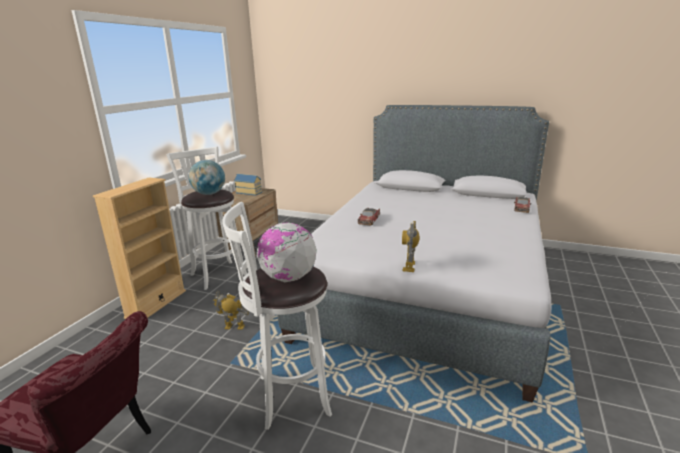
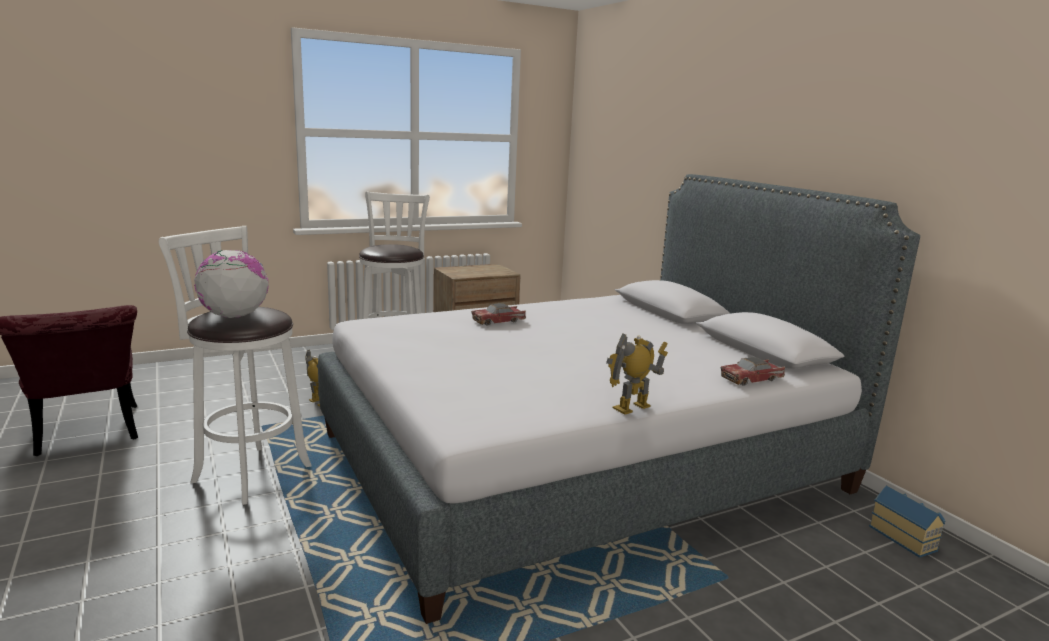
camera: 40 degrees right, 5 degrees down
beige bookcase [93,177,186,319] -> none
globe [189,160,225,195] -> none
toy house [234,174,262,196] -> toy house moved to [869,485,946,558]
toy robot [402,221,420,272] -> toy robot moved to [606,333,668,414]

